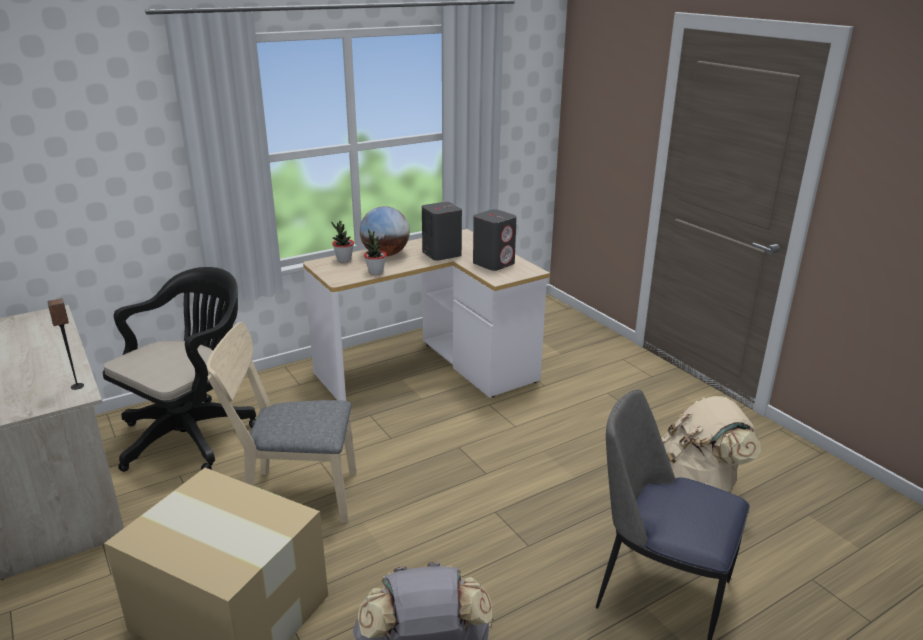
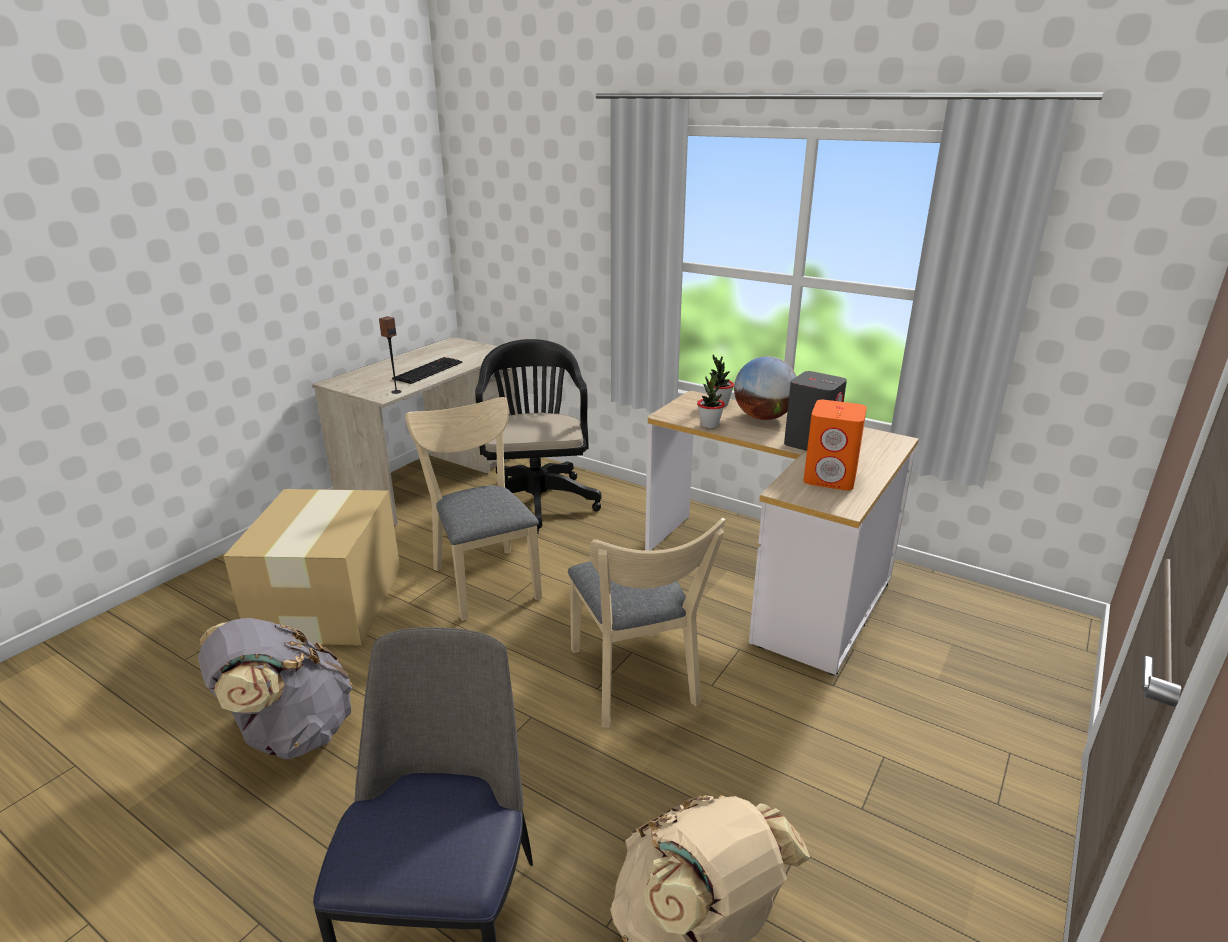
camera: 65 degrees right, 0 degrees up
black office chair [103,267,256,472] -> black office chair turned 105 degrees counterclockwise [475,339,601,533]
grey speaker [473,209,517,271] -> orange speaker [803,400,867,491]
none -> keyboard [392,357,462,384]
none -> beige chair [568,518,726,728]

